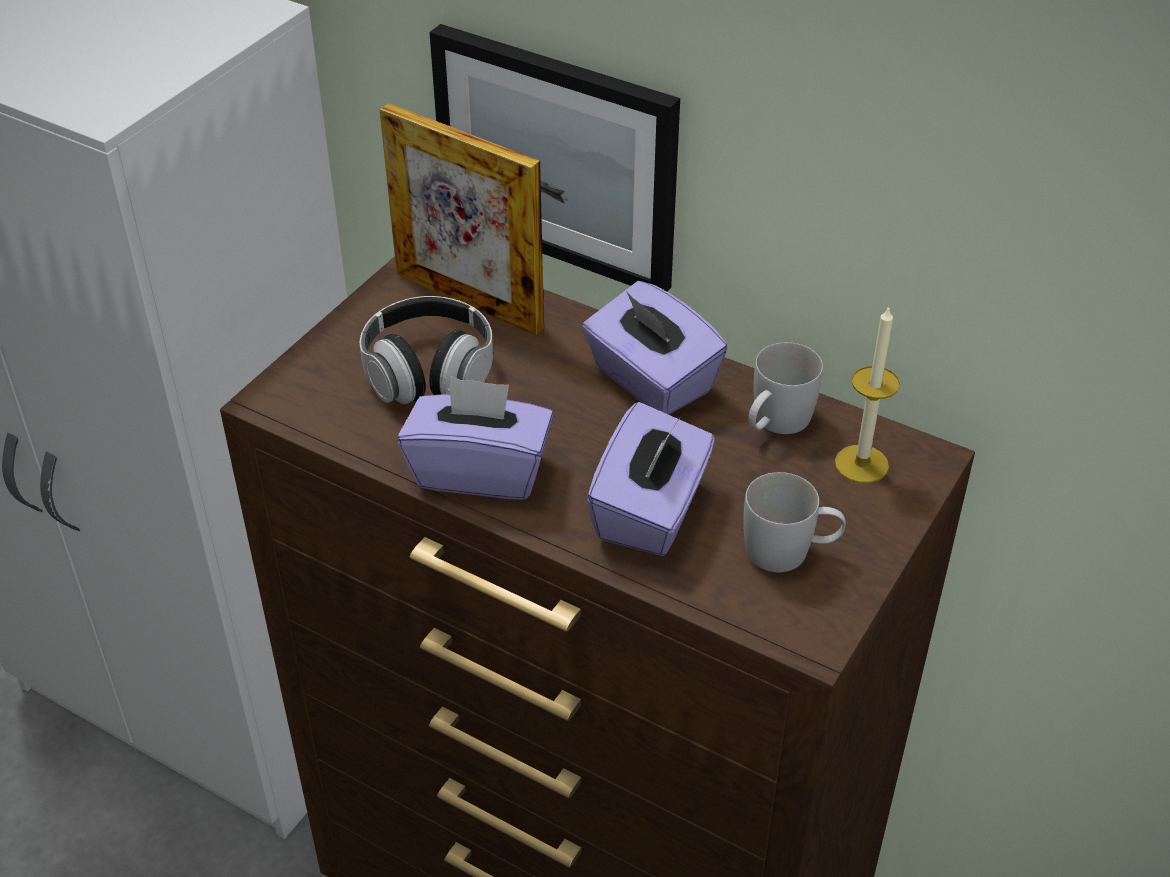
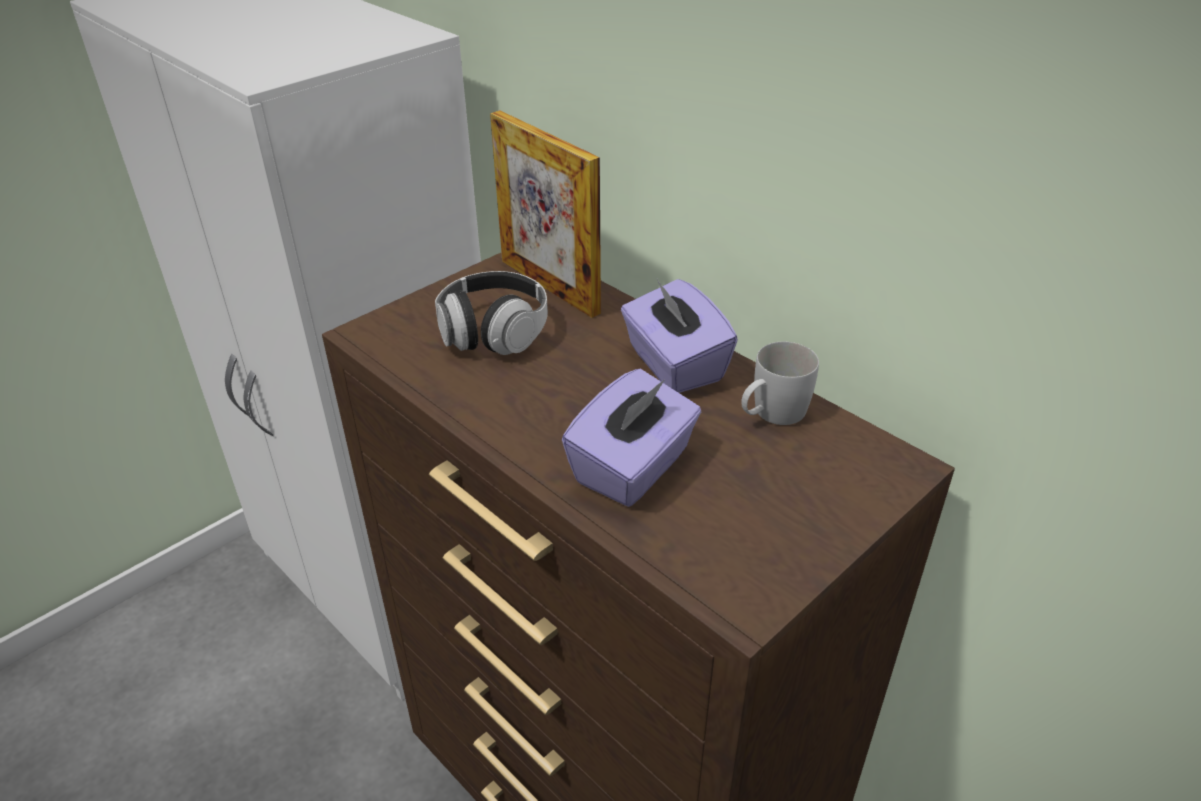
camera: 15 degrees right, 5 degrees down
purple tissue box [398,376,554,500] -> none
picture [430,24,680,292] -> none
white mug [743,472,846,572] -> none
candle [835,305,900,483] -> none

